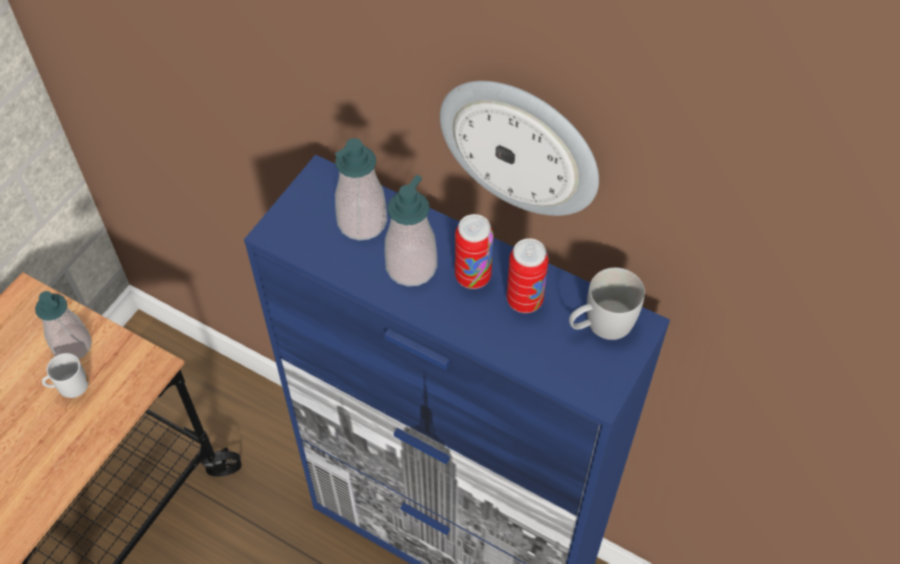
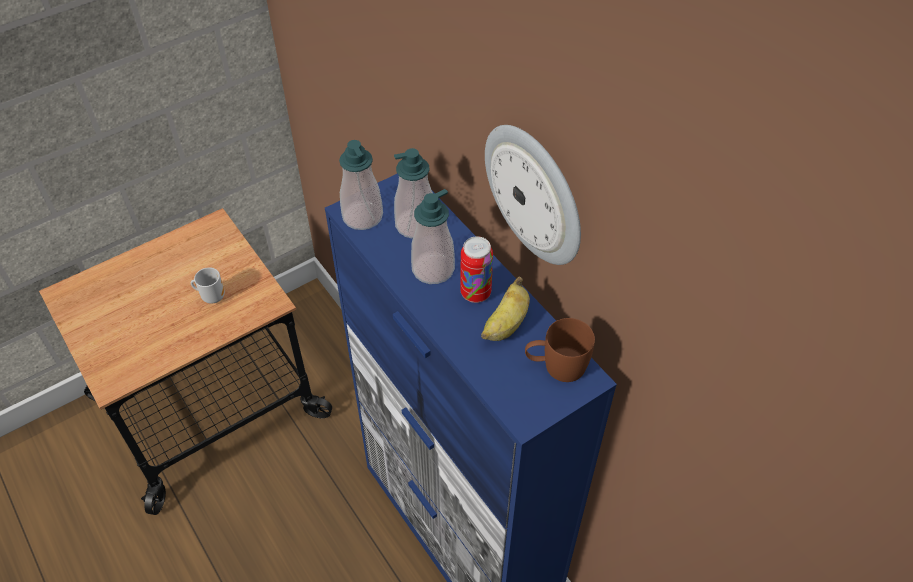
camera: 25 degrees right, 5 degrees down
soap dispenser [35,291,92,359] -> soap dispenser moved to [339,140,383,230]
can [507,238,549,313] -> banana [481,277,530,341]
white mug [569,268,645,340] -> brown mug [525,318,595,382]

